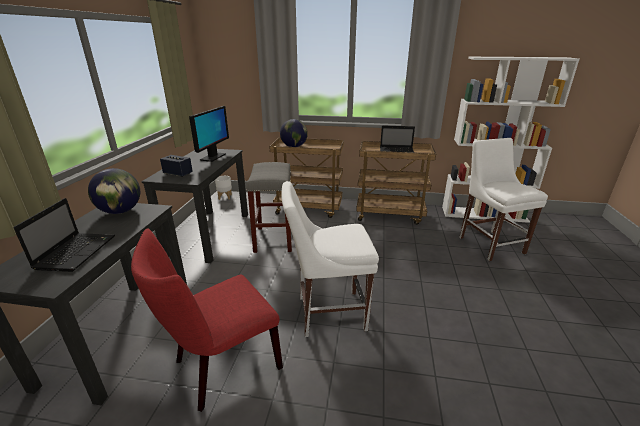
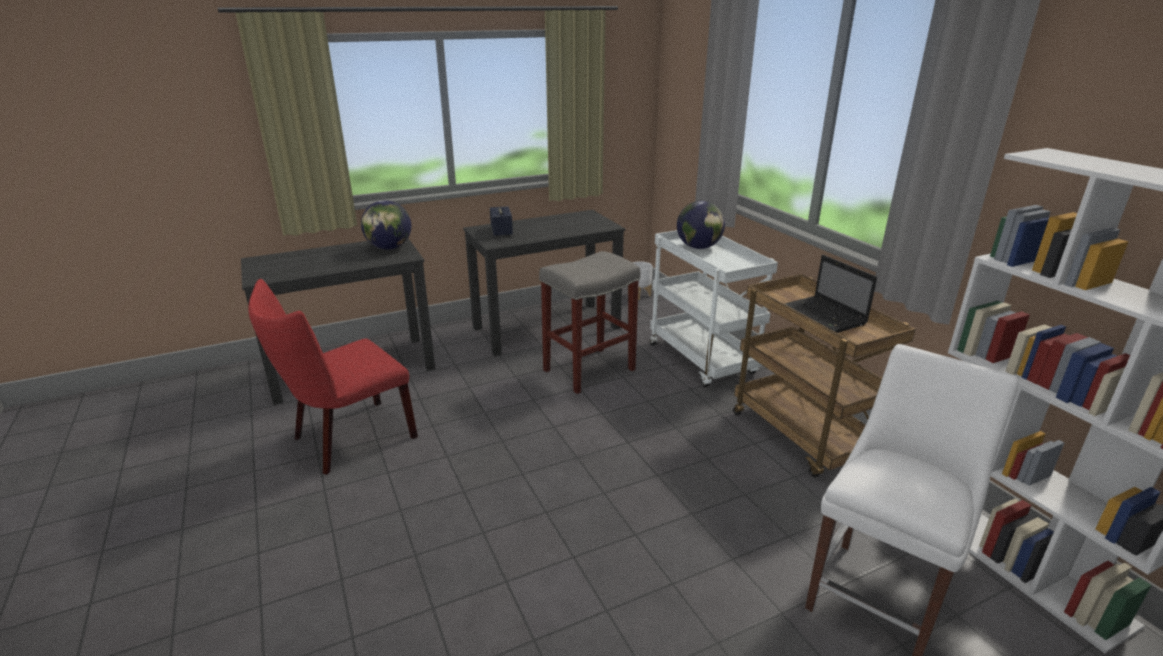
camera: 55 degrees right, 0 degrees up
laptop [14,198,115,272] -> none
red chair [131,228,283,412] -> red chair turned 60 degrees counterclockwise [248,279,418,475]
monitor [189,106,229,162] -> none
brown cart [269,137,344,218] -> white cart [650,230,778,387]
white chair [282,181,379,337] -> none

